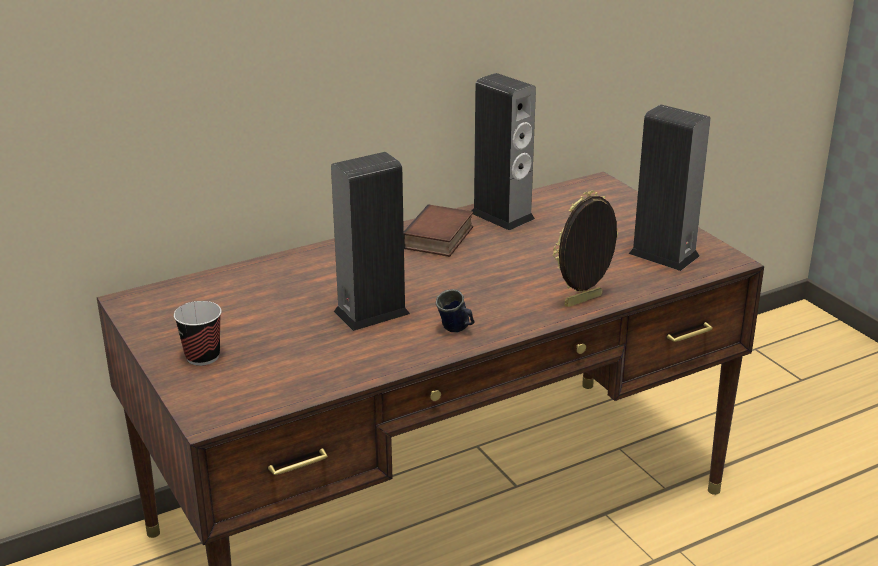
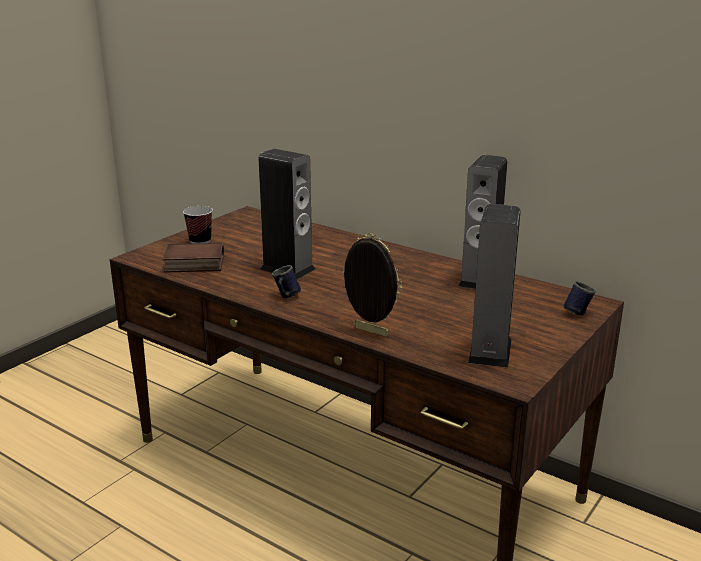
camera: 65 degrees right, 5 degrees down
book [404,204,473,257] -> book moved to [162,243,224,273]
none -> blue mug [563,281,596,316]

